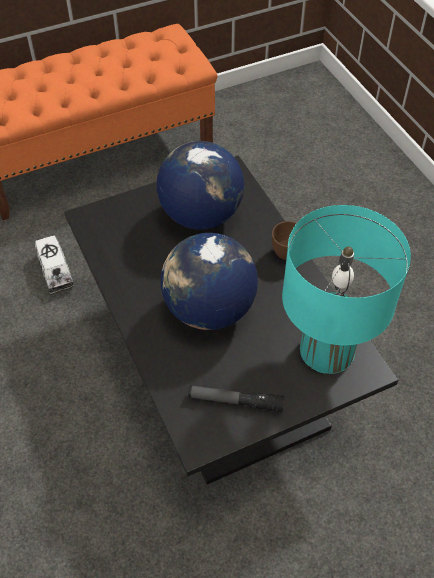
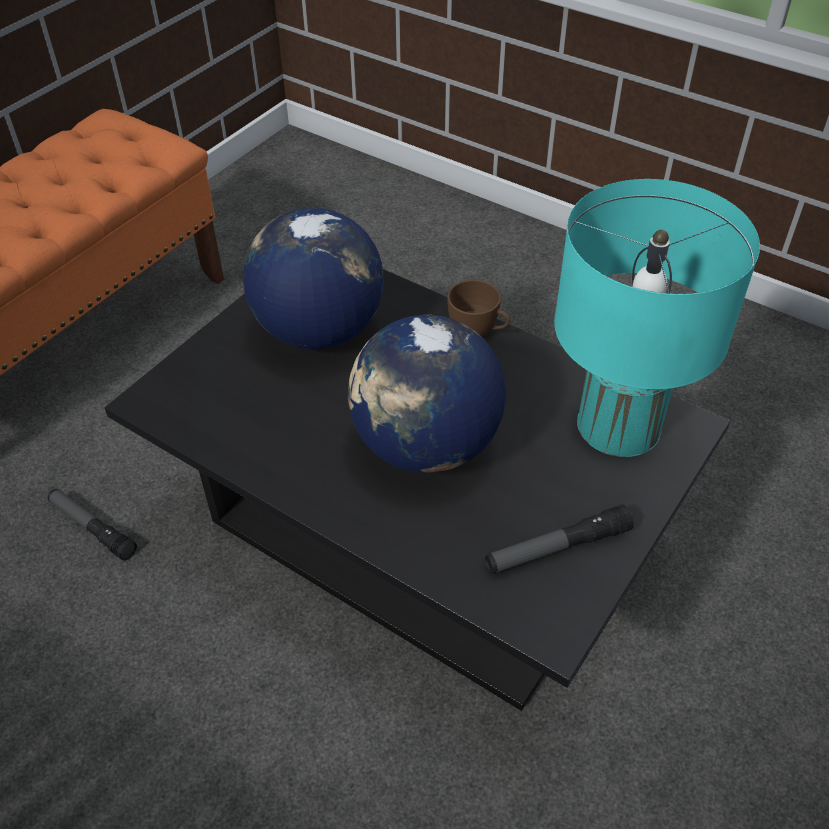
camera: 30 degrees left, 5 degrees down
toy truck [35,235,74,294] -> flashlight [48,489,137,560]

